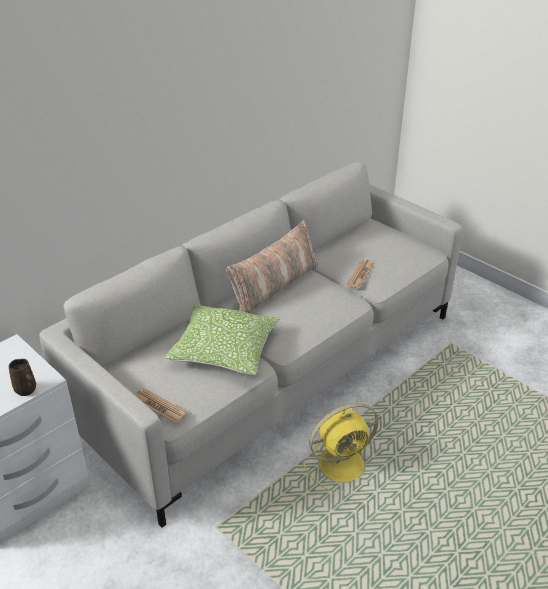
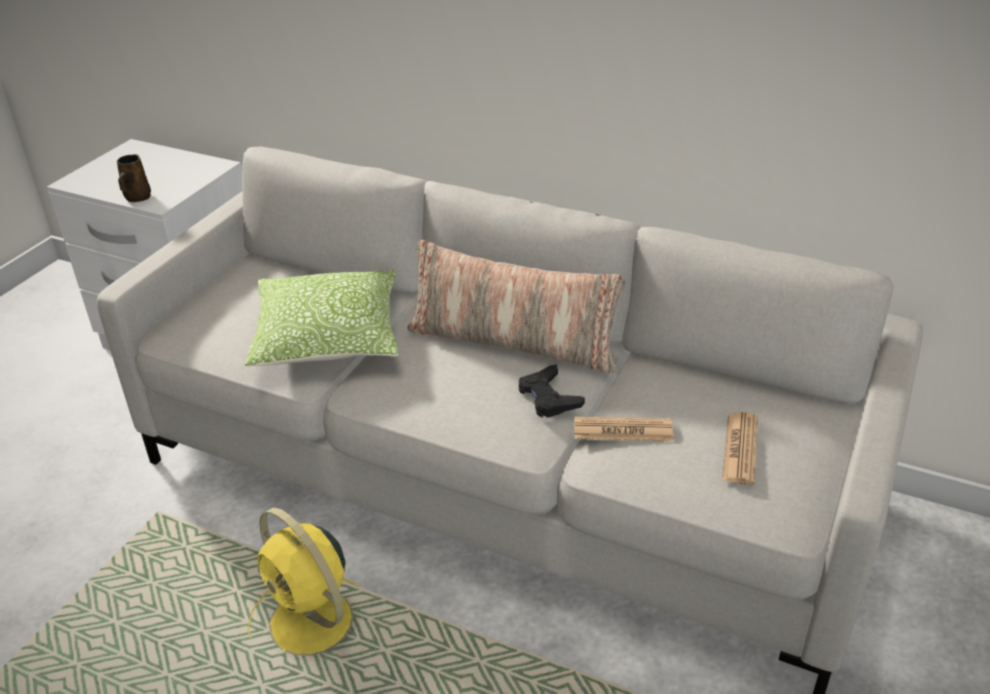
camera: 70 degrees right, 0 degrees up
newspaper [135,388,187,424] -> newspaper moved to [722,412,758,485]
none -> black game controller [519,364,585,418]

